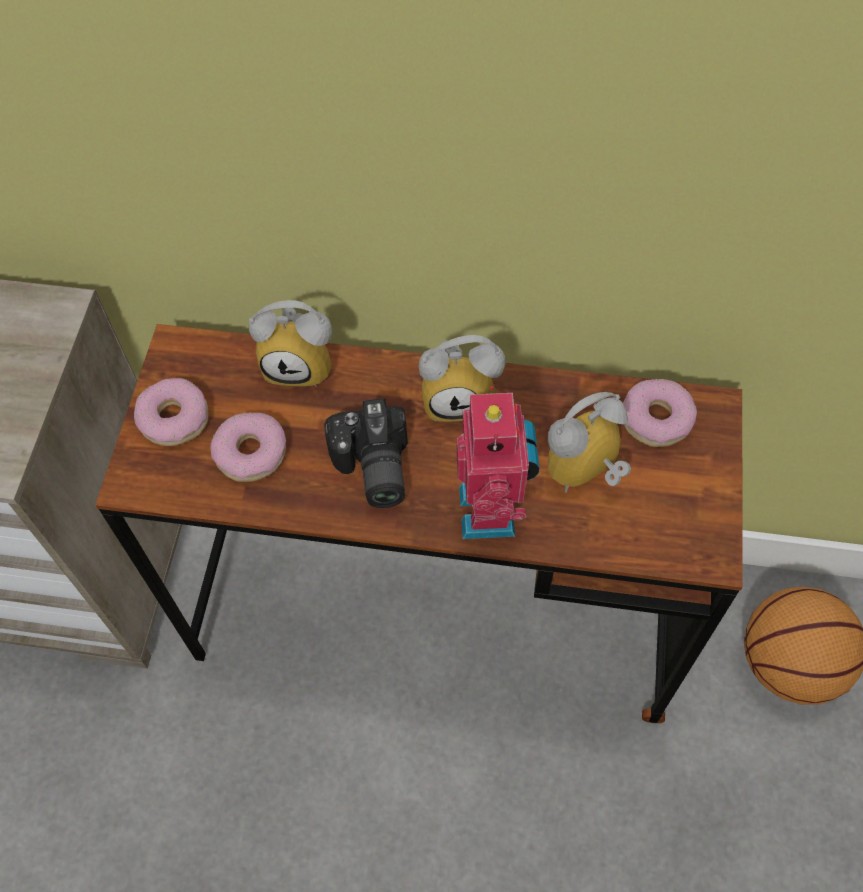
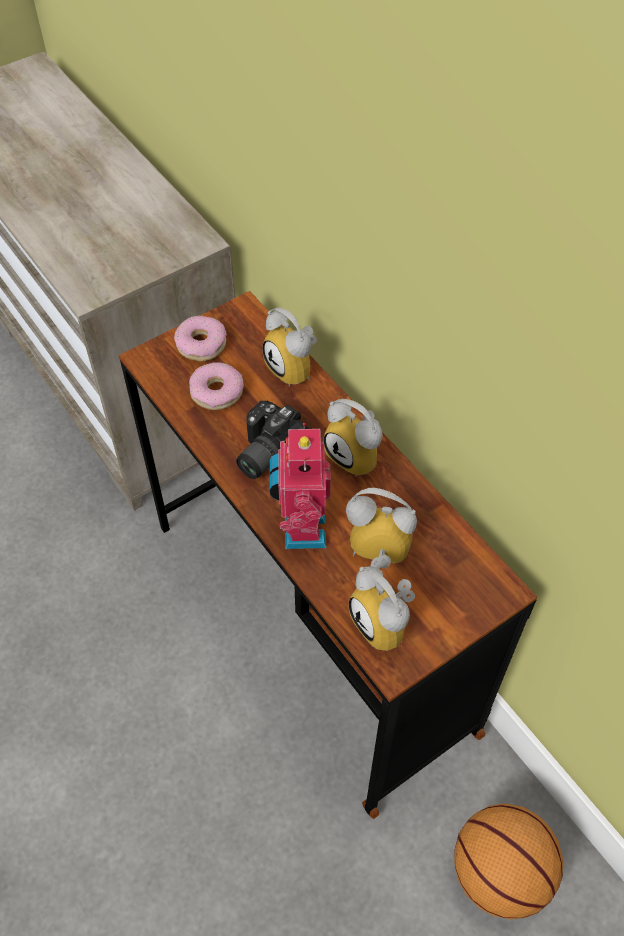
camera: 45 degrees right, 5 degrees down
toy robot [457,386,539,539] -> toy robot turned 135 degrees clockwise [270,423,331,549]
donut [623,379,697,447] -> none
none -> alarm clock [349,566,415,651]

